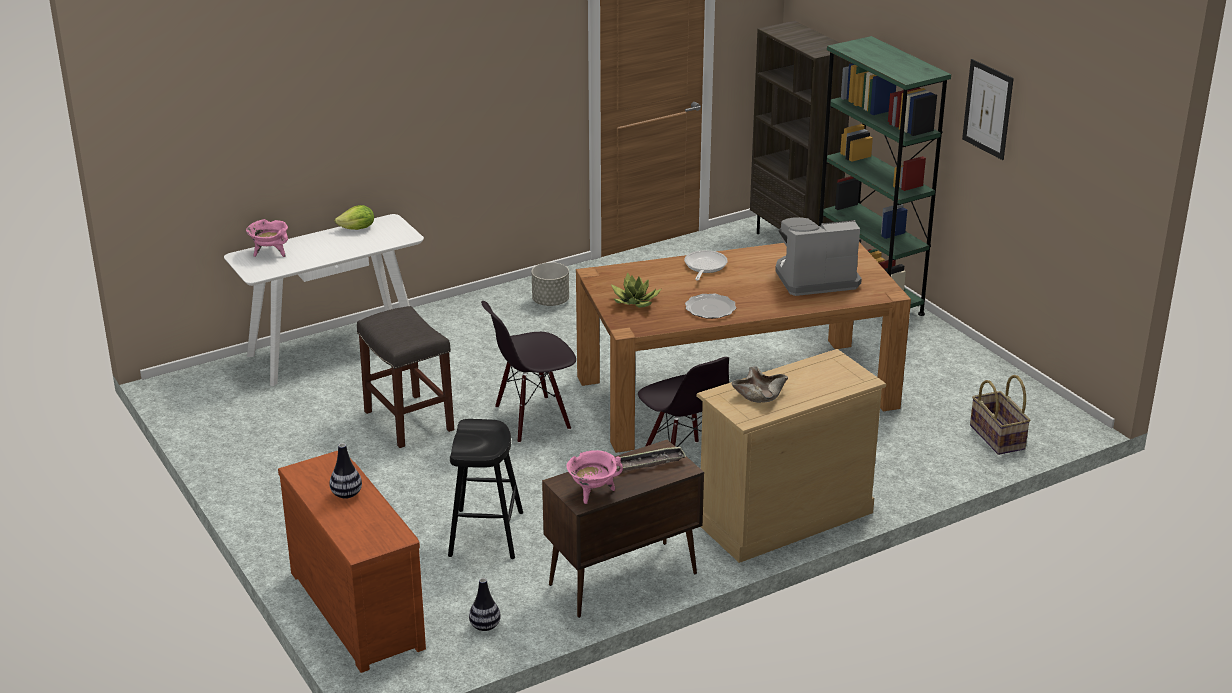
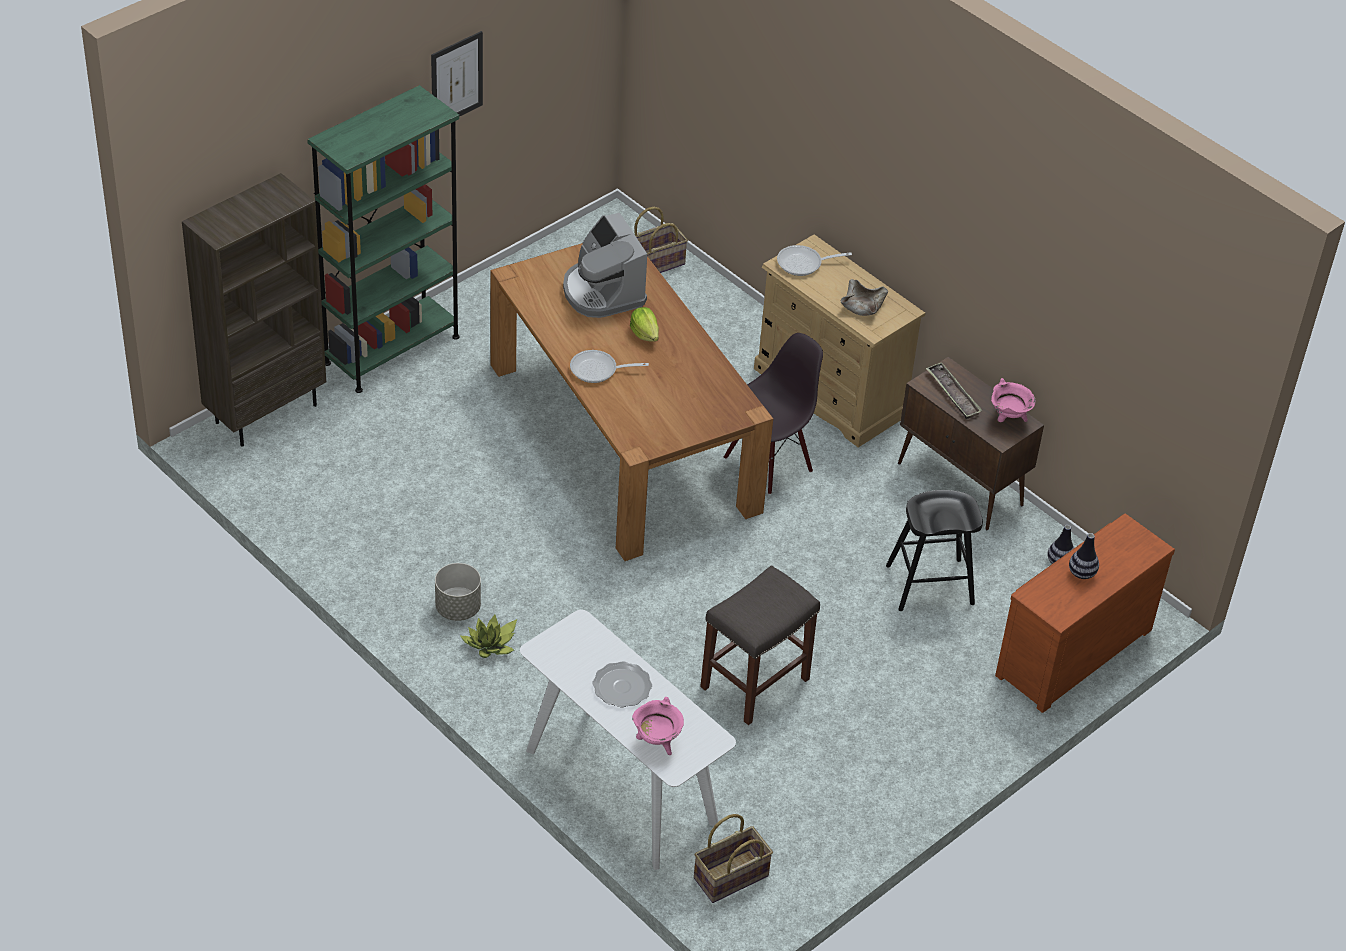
camera: 105 degrees left, 15 degrees up
lettuce [335,205,374,230] -> lettuce moved to [630,307,659,342]
black chair [481,301,576,443] -> none
potted plant [611,272,661,307] -> potted plant moved to [460,615,517,658]
plate [685,294,736,319] -> plate moved to [592,661,652,707]
none -> basket [694,814,773,903]
none -> frying pan [777,245,852,276]

